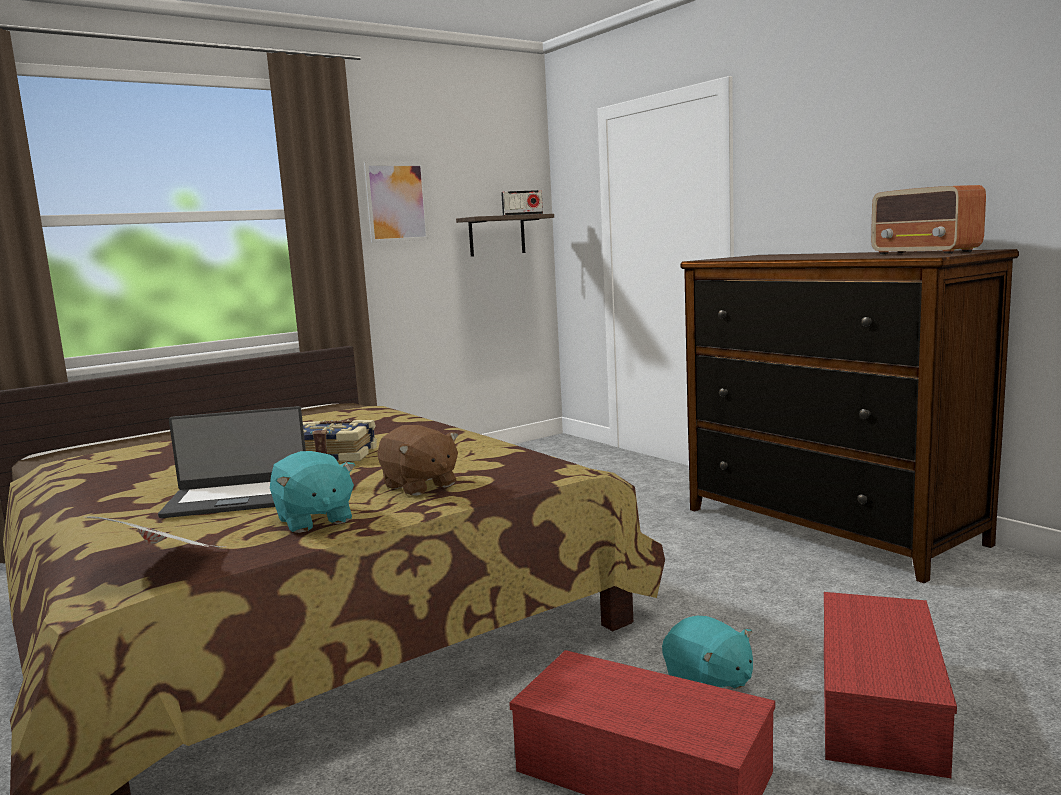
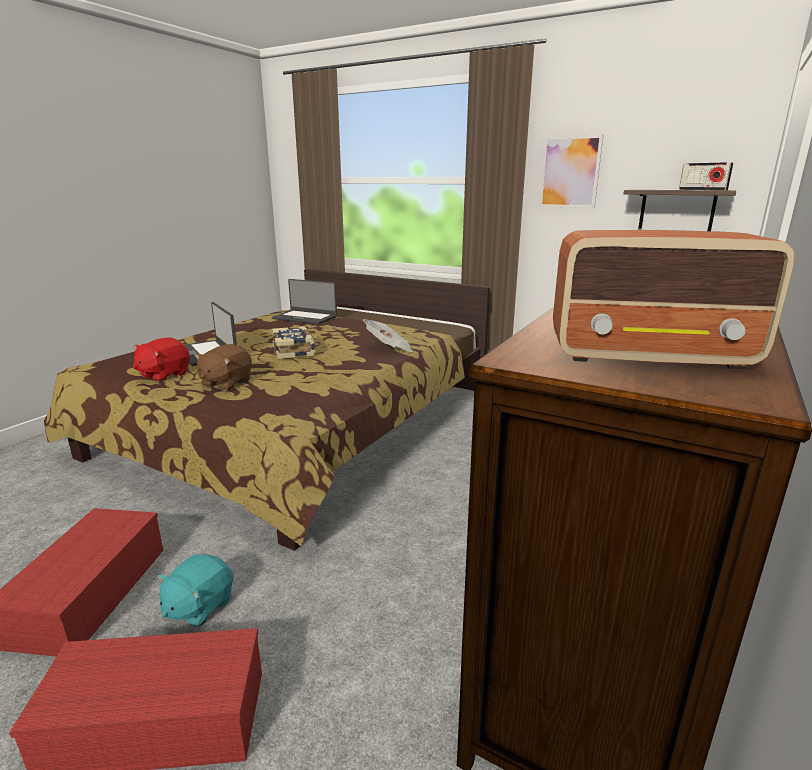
camera: 65 degrees right, 10 degrees up
newspaper [87,517,226,547] -> newspaper moved to [363,319,413,352]
turquoise plush toy [270,451,356,533] -> red plush toy [133,337,190,382]
radio [871,185,986,254] -> radio turned 120 degrees counterclockwise [553,230,794,370]
none -> laptop [272,279,337,324]

